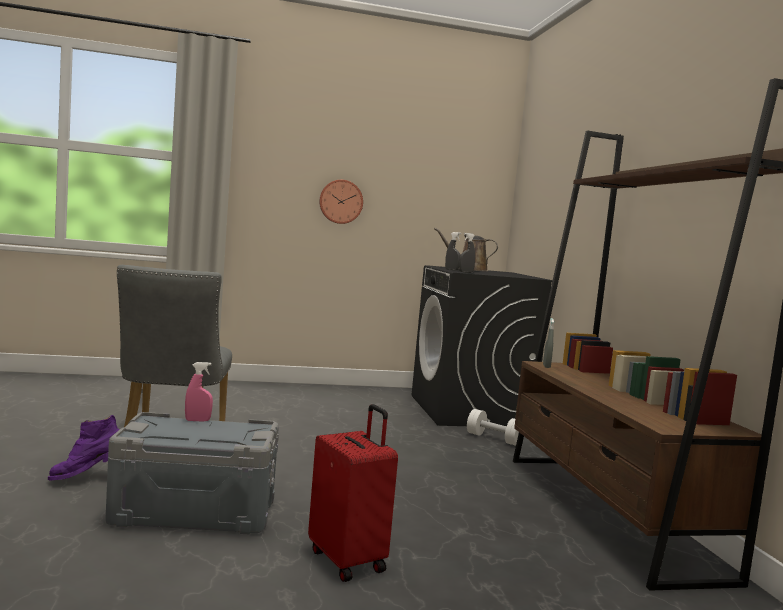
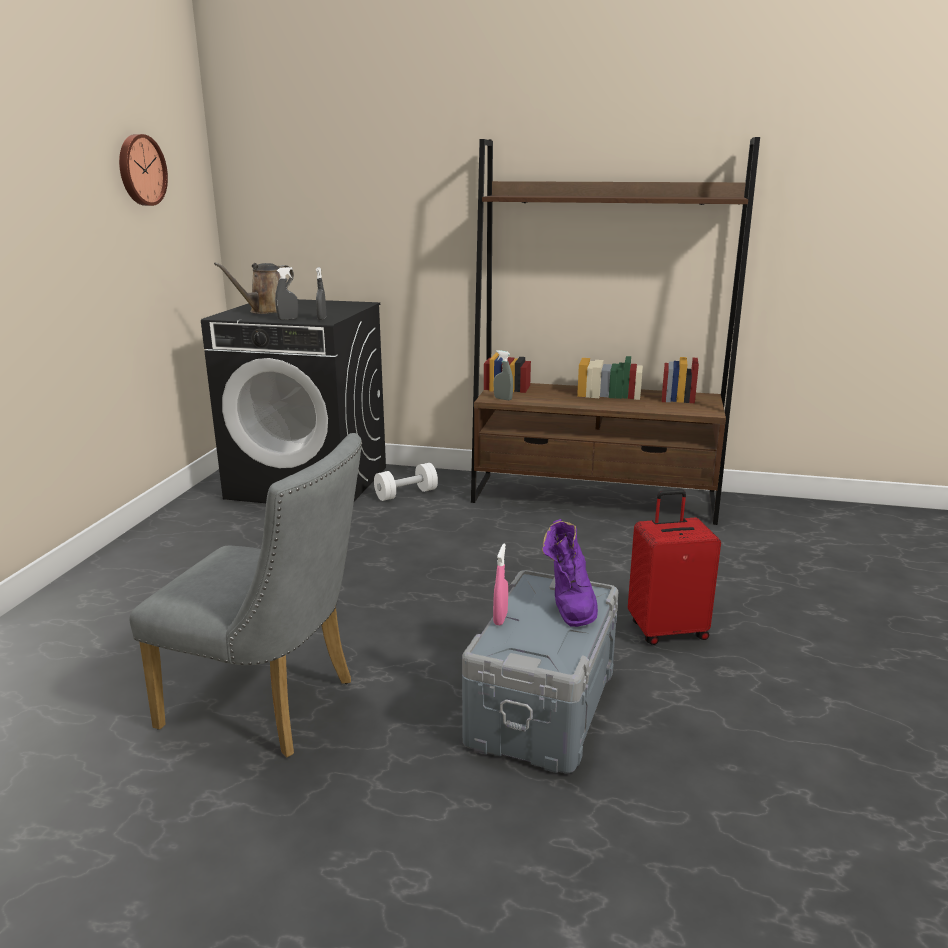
camera: 65 degrees left, 15 degrees up
purple boot [48,415,120,481] -> purple boot moved to [542,519,598,627]
wall clock [319,180,363,224] -> wall clock moved to [119,134,168,206]

